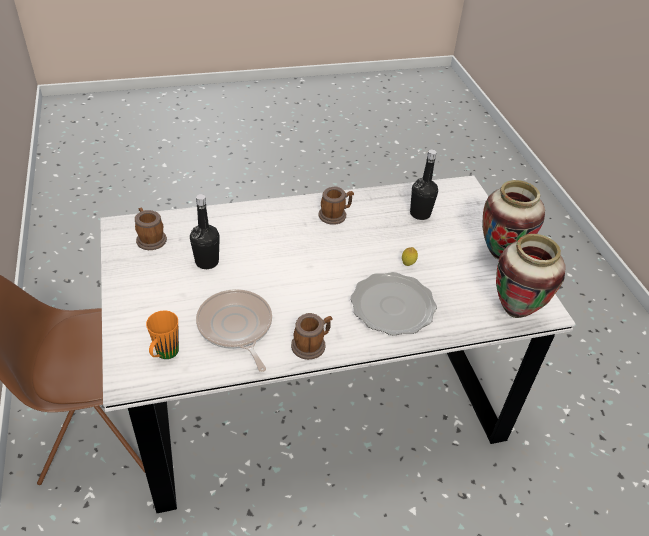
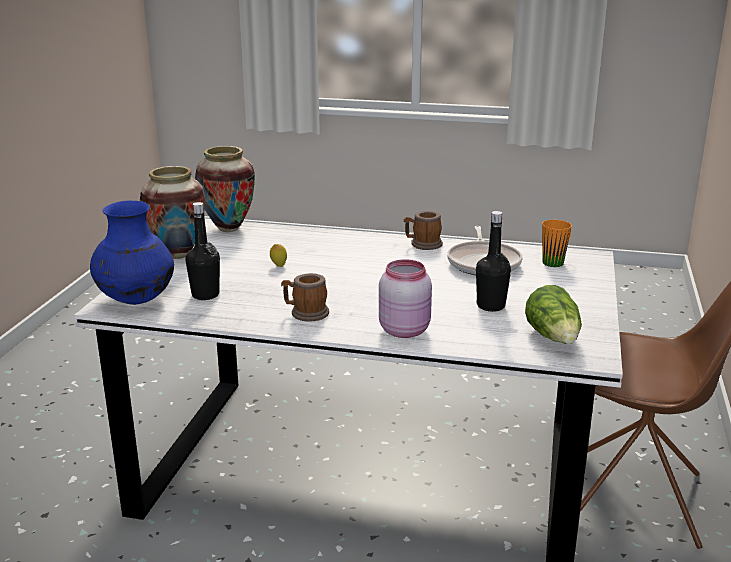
camera: 150 degrees left, 20 degrees down
mug [135,208,167,250] -> lettuce [525,285,582,344]
plate [350,272,437,336] -> none
none -> blue vase [90,201,174,305]
none -> pink jar [379,259,432,338]

